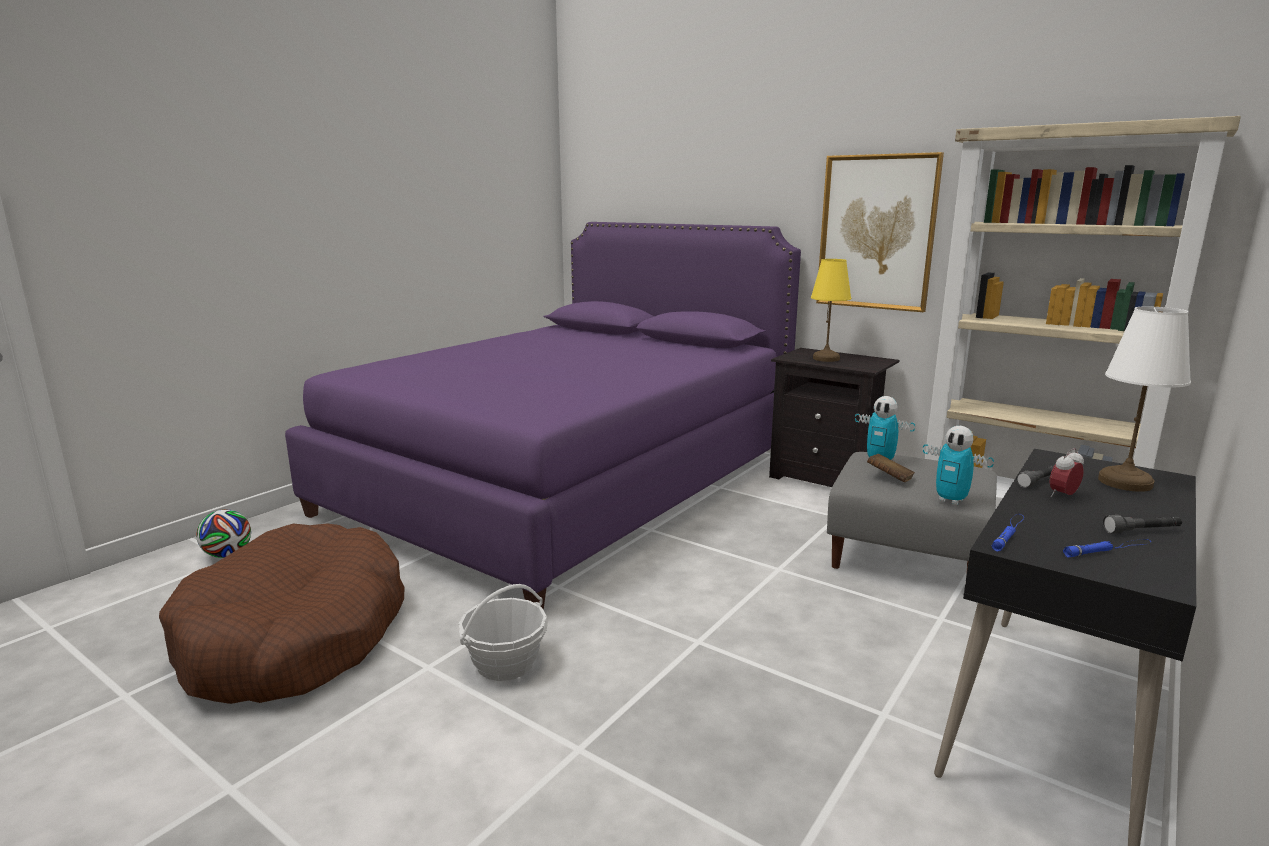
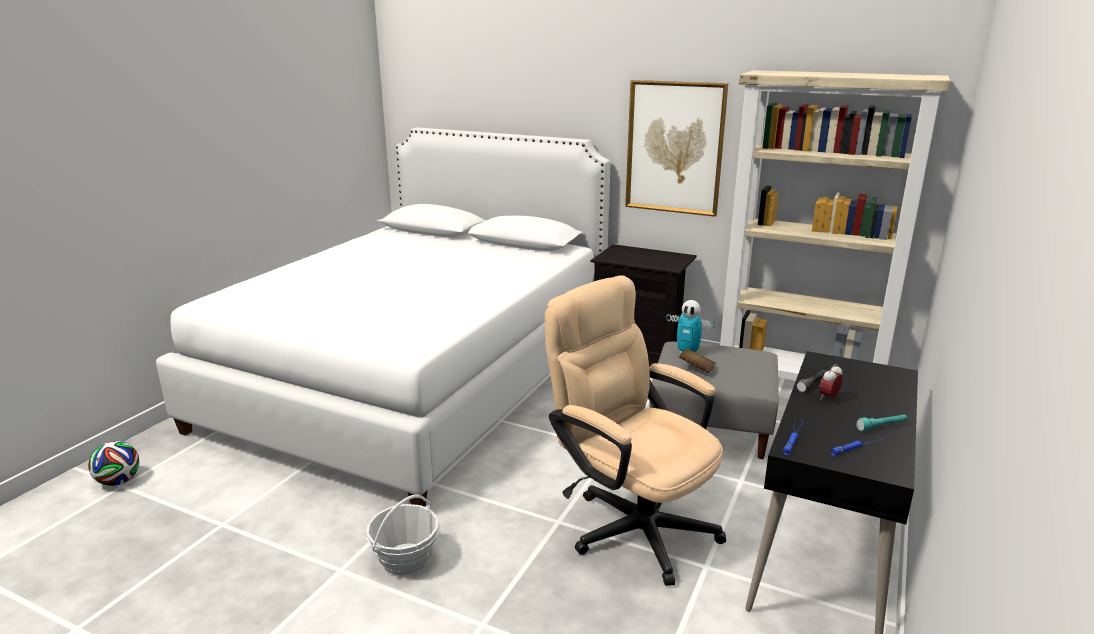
camera: 10 degrees left, 5 degrees up
brown dog bed [159,523,404,704] -> none
purple bed [285,222,801,610] -> white bed [156,127,611,507]
yellow table lamp [811,259,851,362] -> none
toy robot [923,426,994,505] -> none
white table lamp [1098,306,1191,492] -> none
grey flashlight [1103,515,1182,534] -> turquoise flashlight [856,415,907,431]
none -> beige office chair [545,275,726,586]

